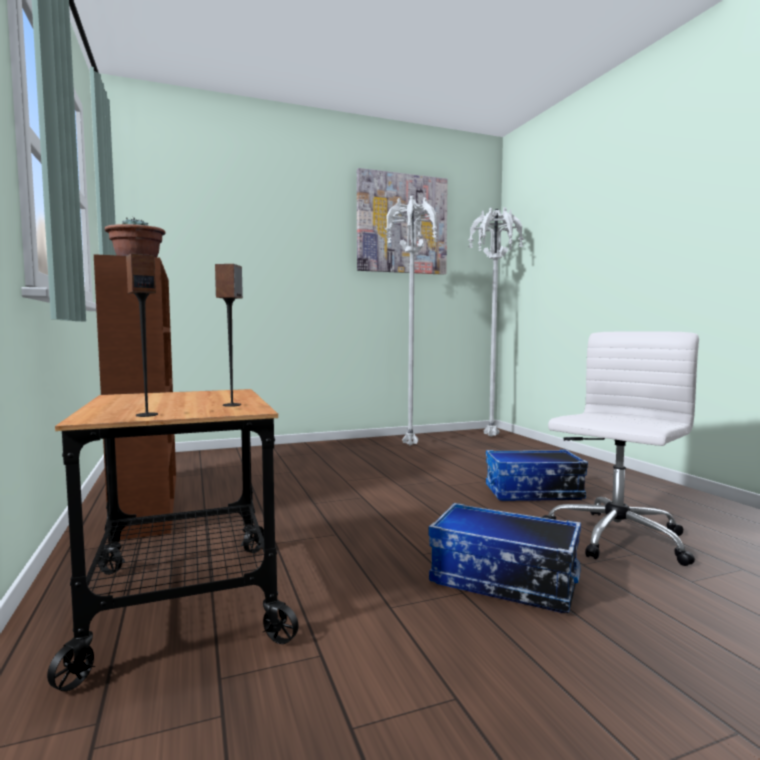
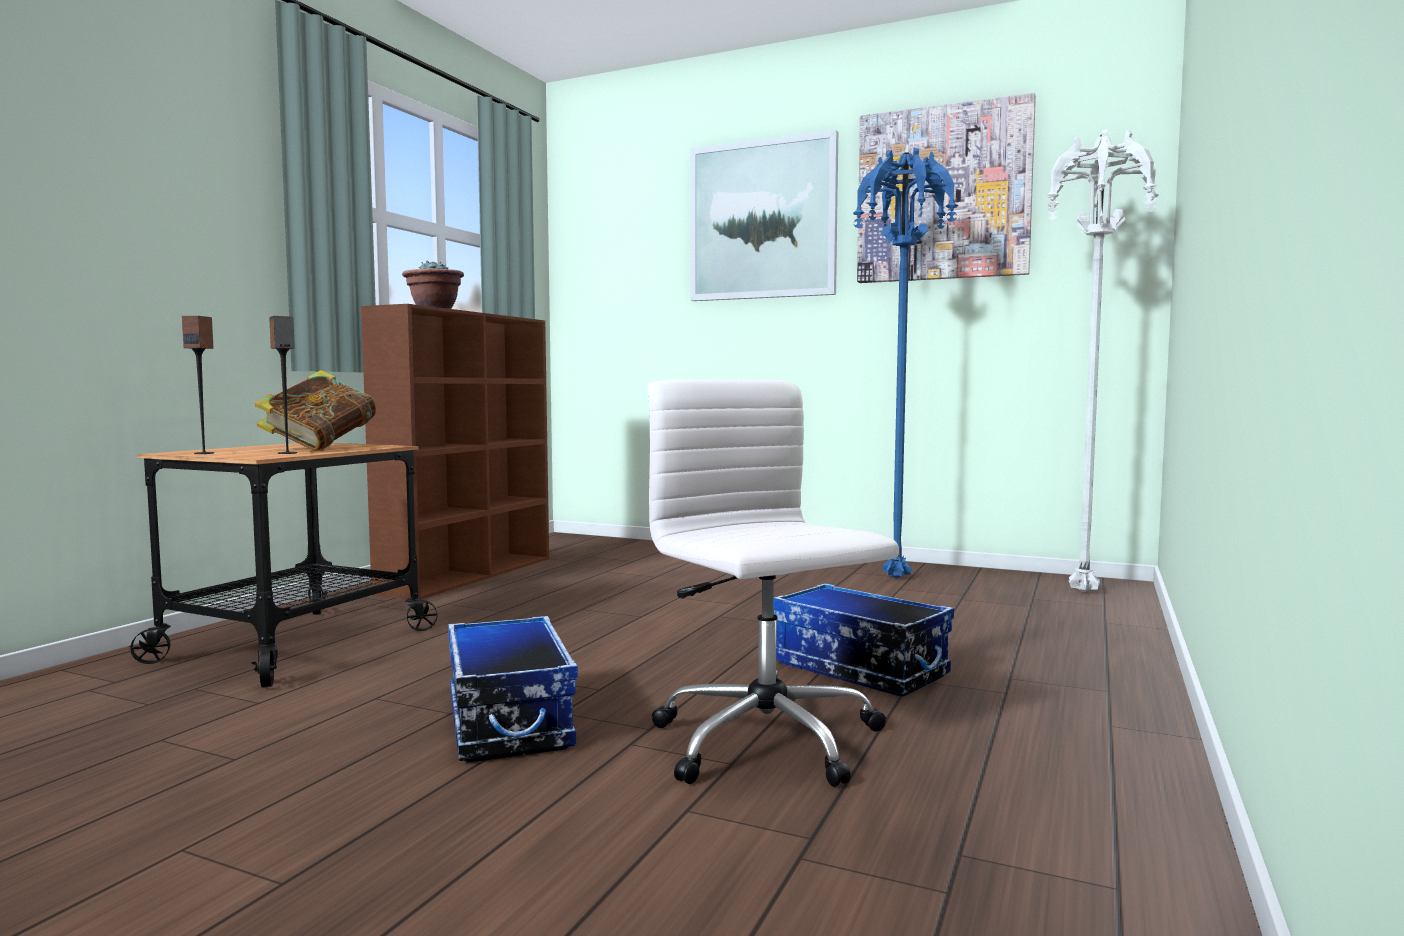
camera: 45 degrees right, 0 degrees up
white floor lamp [385,196,439,446] -> blue floor lamp [853,148,958,578]
white office chair [542,331,699,566] -> white office chair turned 120 degrees counterclockwise [648,379,899,787]
none -> book [255,370,376,451]
none -> picture [690,130,838,301]

